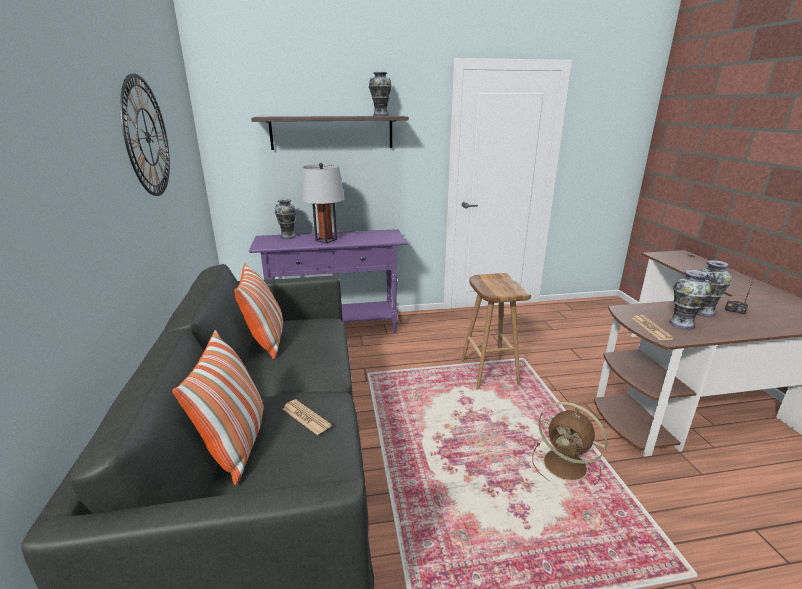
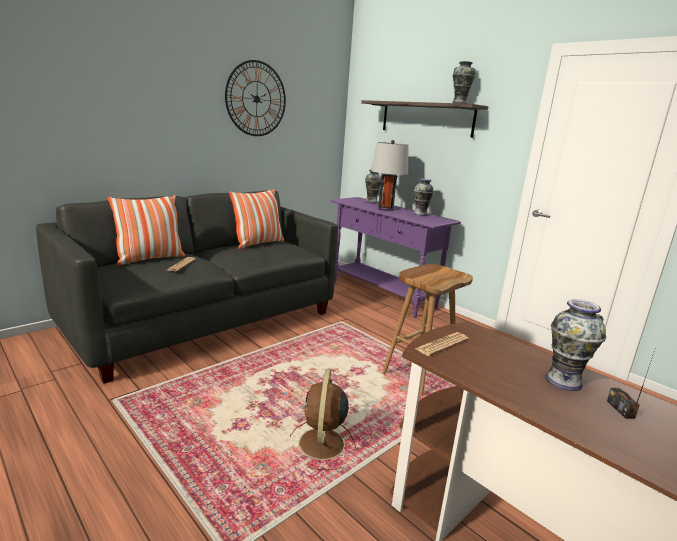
camera: 55 degrees right, 5 degrees down
vase [669,270,712,329] -> vase moved to [414,179,434,216]

